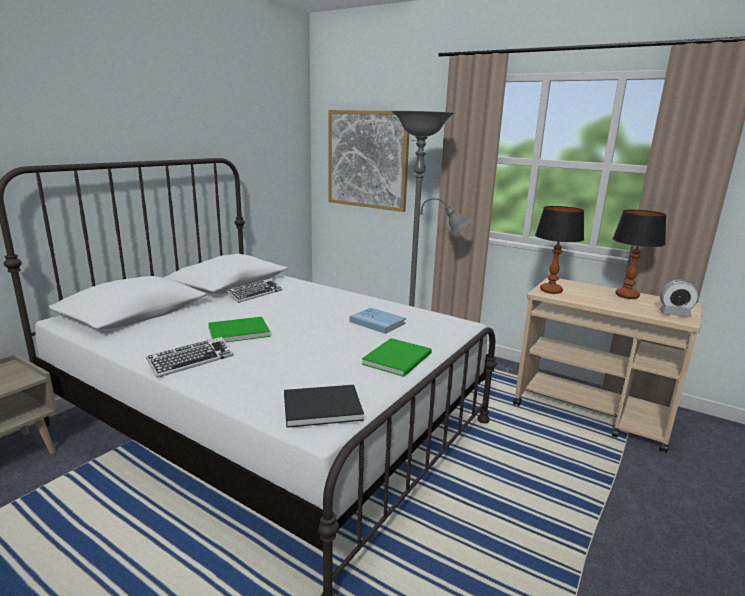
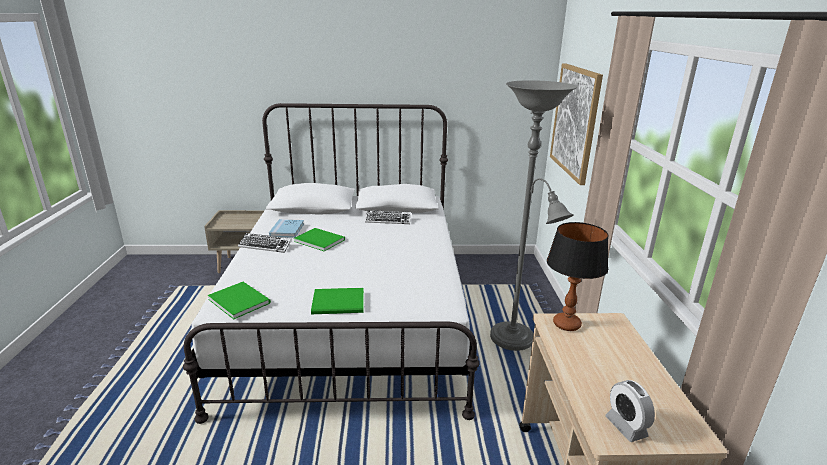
camera: 55 degrees right, 5 degrees up
black book [284,385,364,428] -> green book [208,282,271,319]
blue book [349,308,406,334] -> blue book moved to [269,219,304,238]
table lamp [612,210,666,299] -> none

